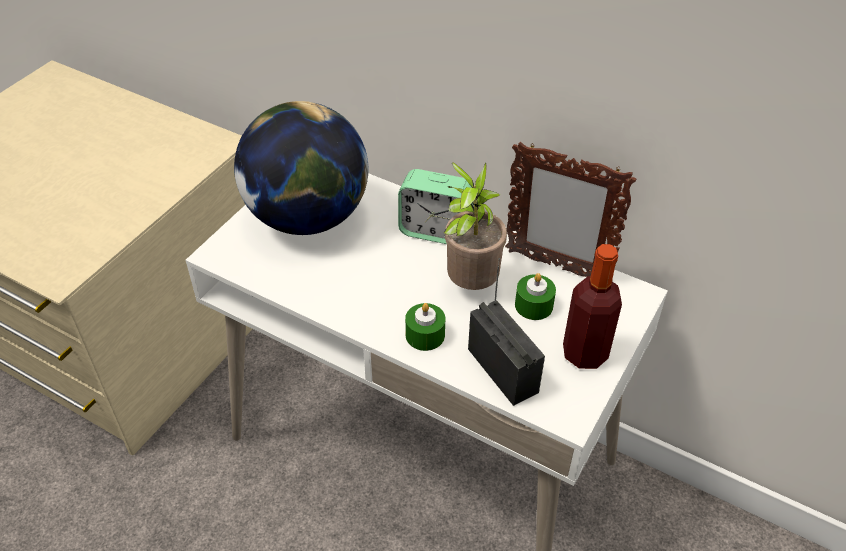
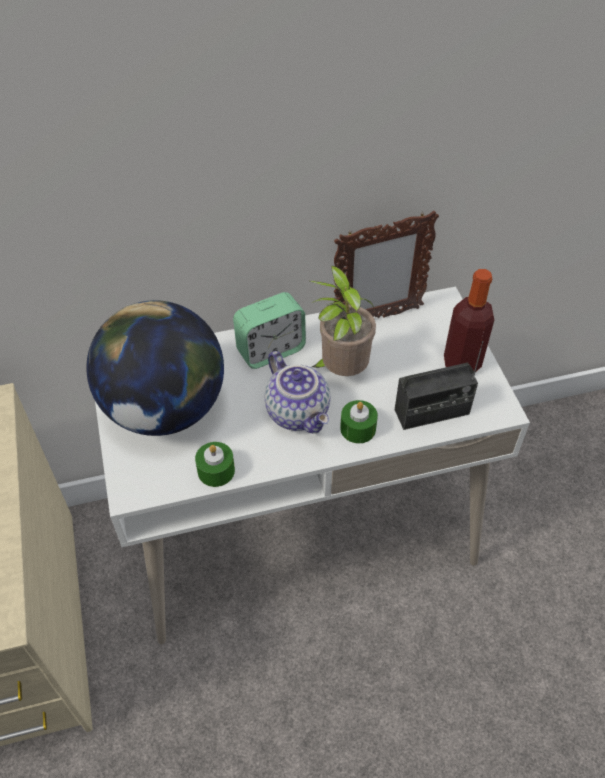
camera: 45 degrees left, 5 degrees up
radio [468,258,545,406] -> radio turned 150 degrees clockwise [395,341,483,430]
green candle [515,273,556,320] -> green candle moved to [195,442,235,487]
none -> teapot [265,351,330,434]

